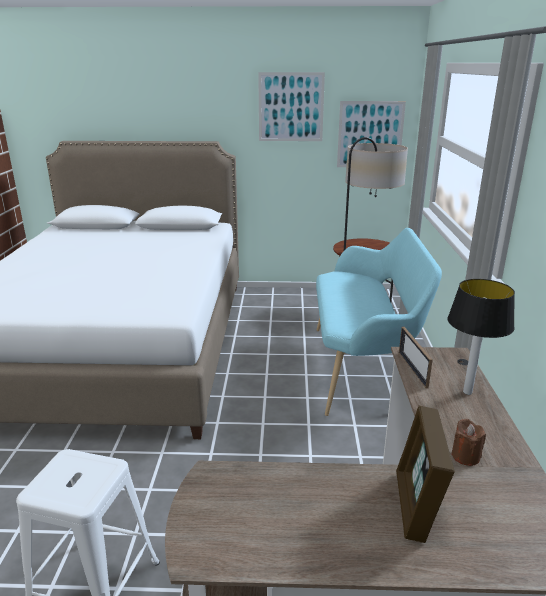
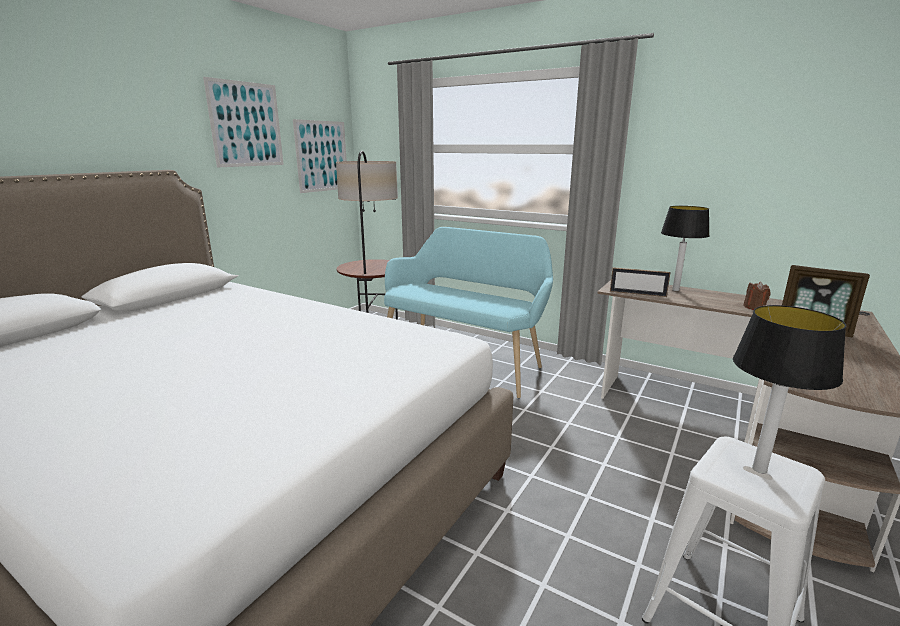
camera: 60 degrees left, 5 degrees down
none -> table lamp [733,305,846,473]

